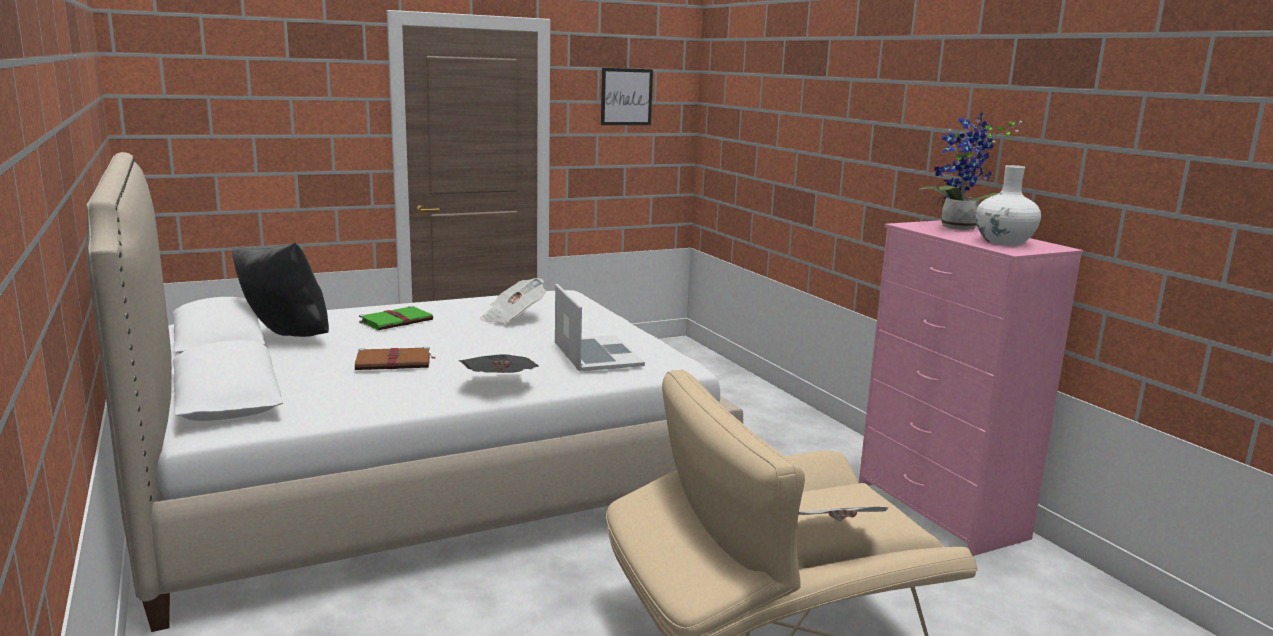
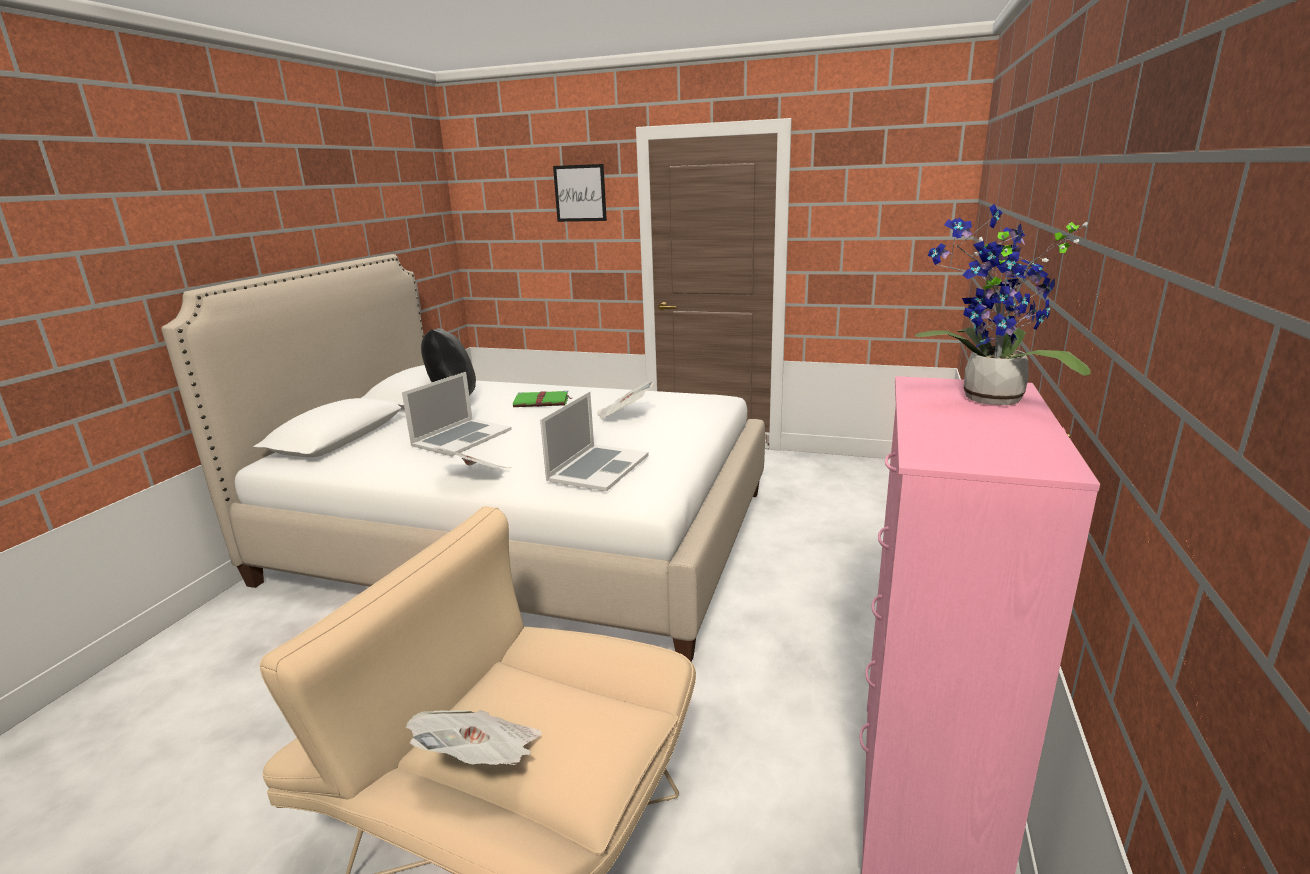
camera: 45 degrees right, 5 degrees up
brown book [355,347,435,370] -> laptop [402,372,512,456]
picture [601,68,653,125] -> picture moved to [553,164,607,222]
white vase [976,165,1041,246] -> none

